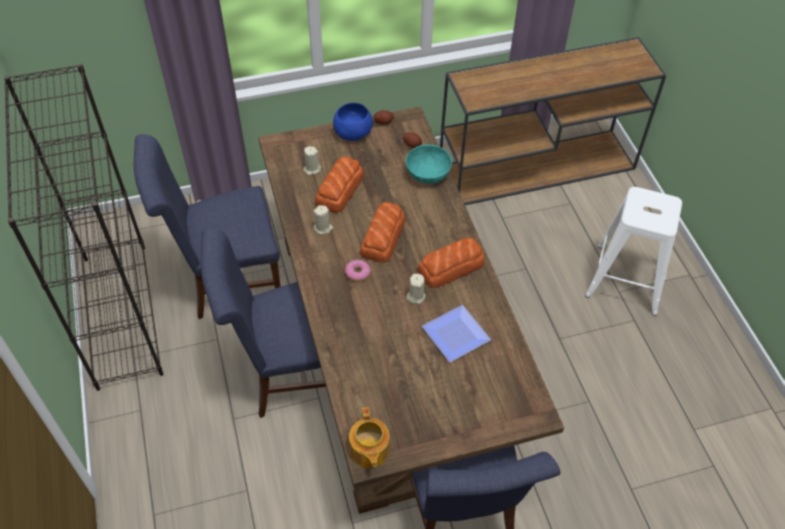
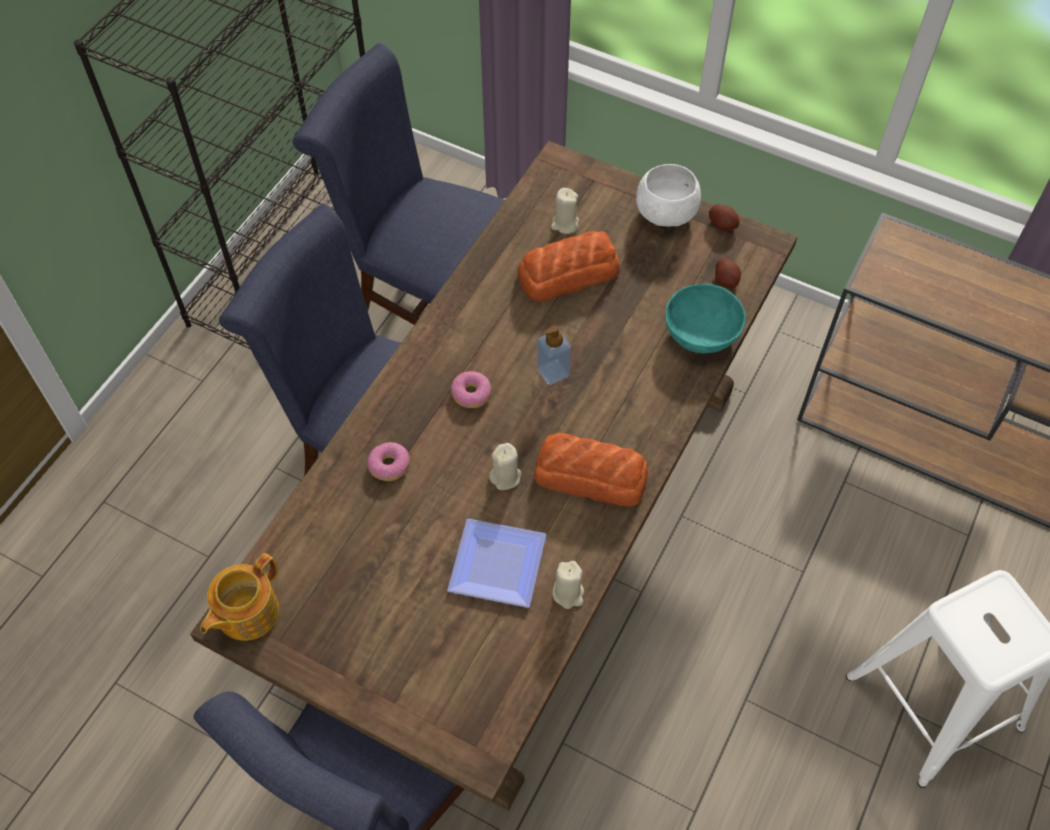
camera: 45 degrees right, 5 degrees up
beige candle [313,205,333,234] -> beige candle moved to [553,561,584,609]
blue bowl [333,103,373,141] -> white bowl [636,164,701,226]
bread [360,202,406,262] -> soap dispenser [537,325,571,385]
none -> donut [368,442,410,481]

